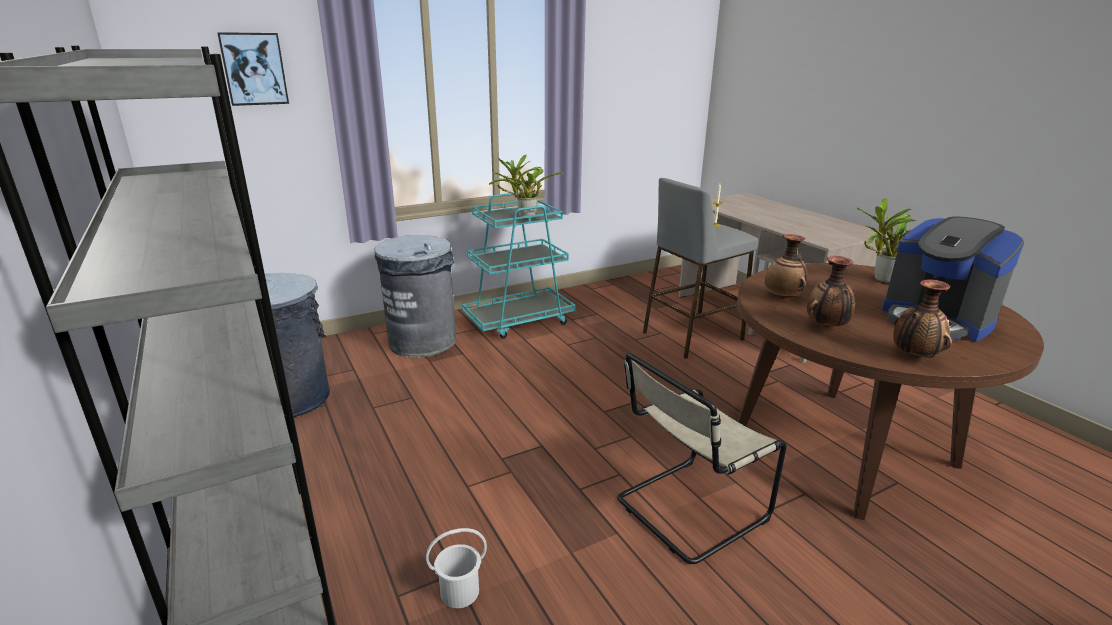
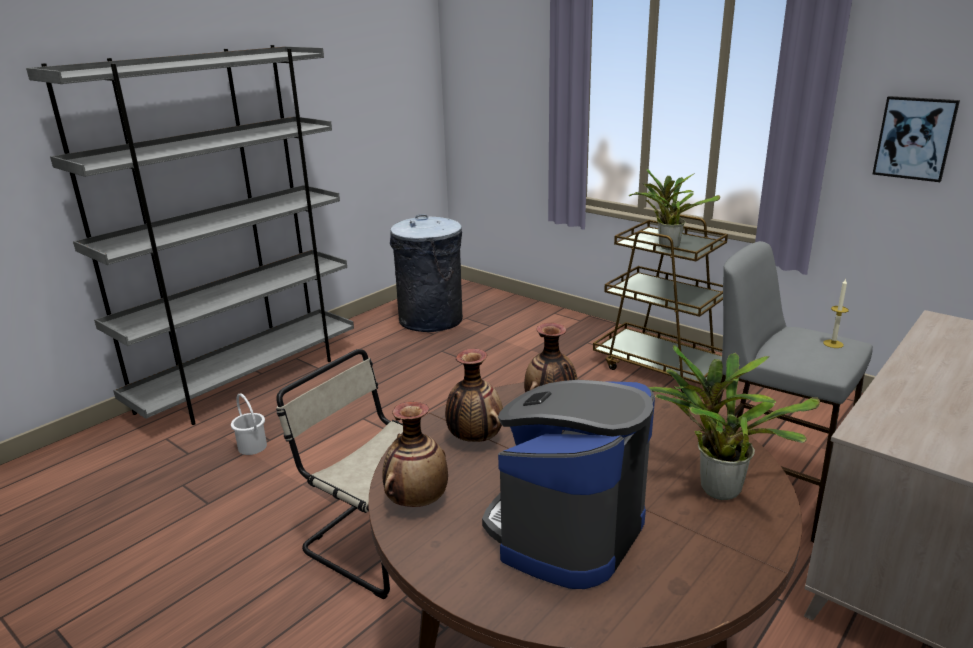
camera: 70 degrees right, 0 degrees up
picture [217,32,289,106] -> picture moved to [873,96,960,182]
grey trash can [374,235,457,358] -> none
turquoise cart [462,193,575,339] -> brown cart [593,215,728,393]

